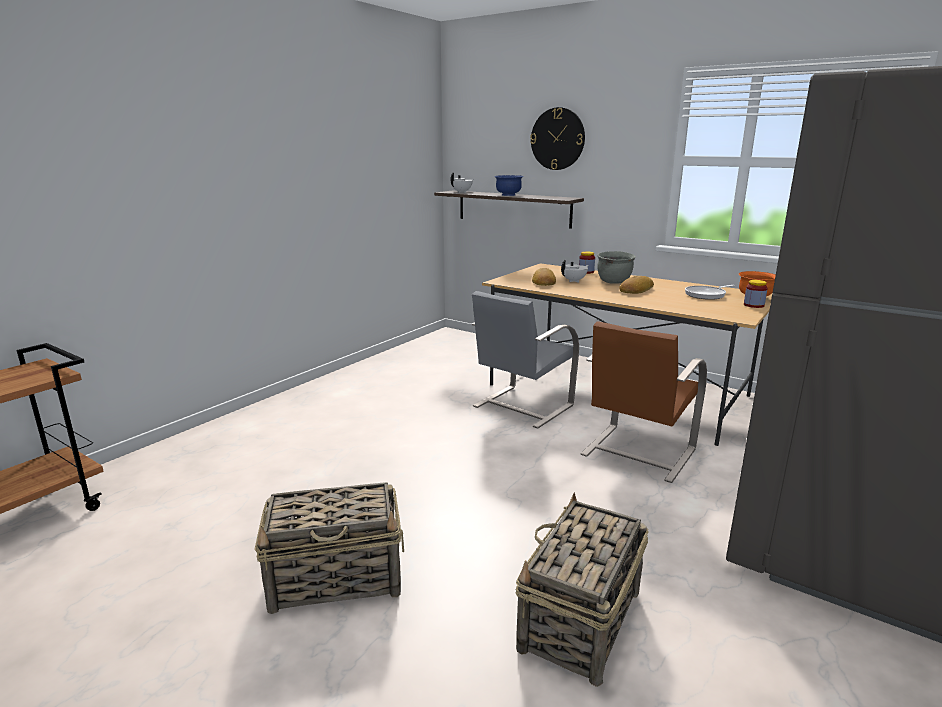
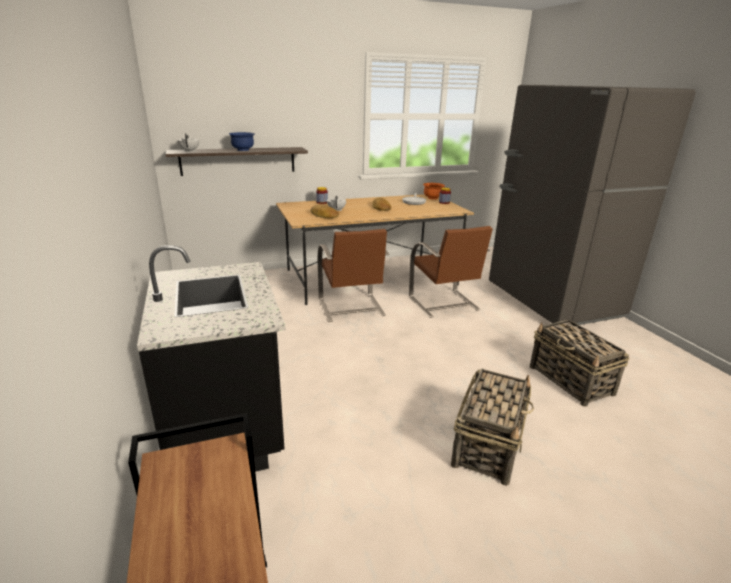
camera: 55 degrees left, 5 degrees up
grey chair [472,291,579,429] -> brown chair [318,229,389,322]
wall clock [530,107,585,170] -> none
grey cooking pot [597,251,636,284] -> none
none -> black counter [137,245,286,472]

